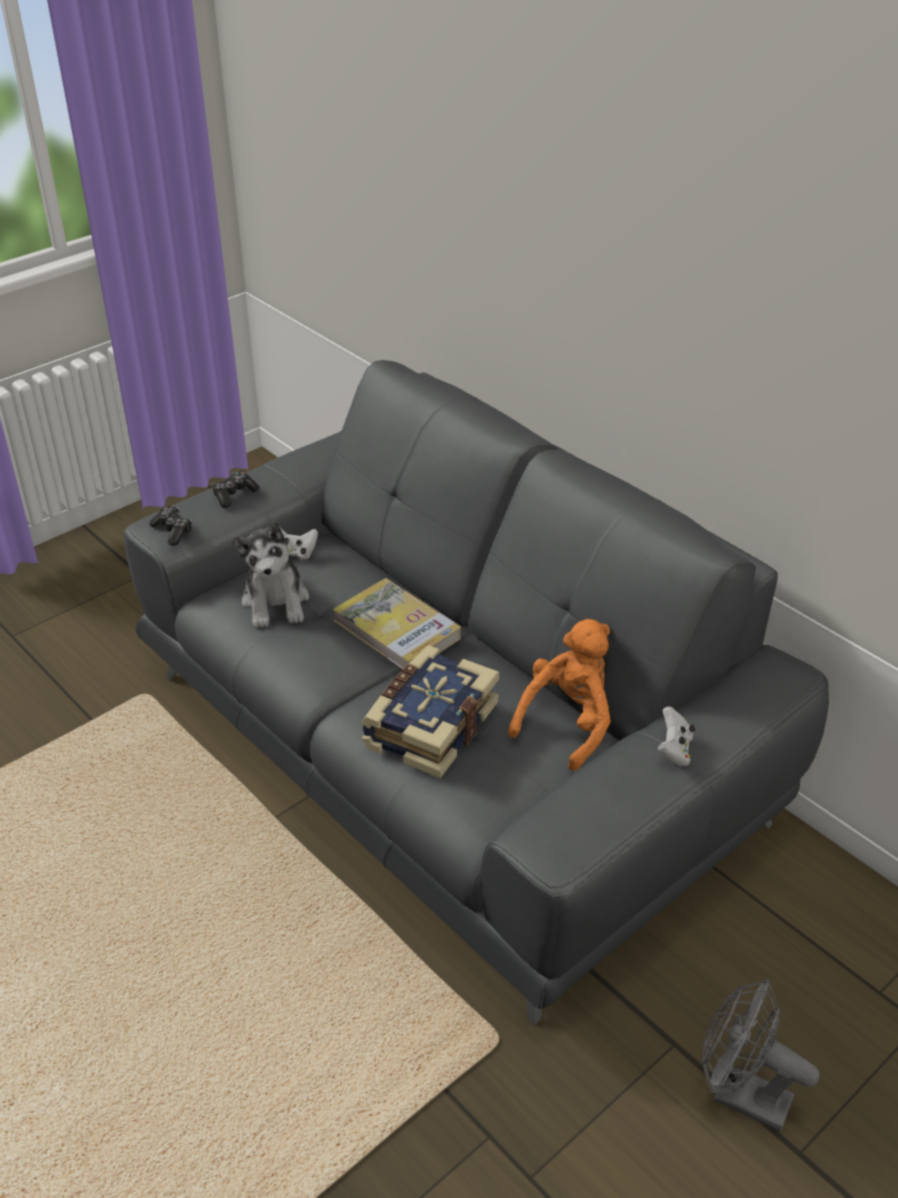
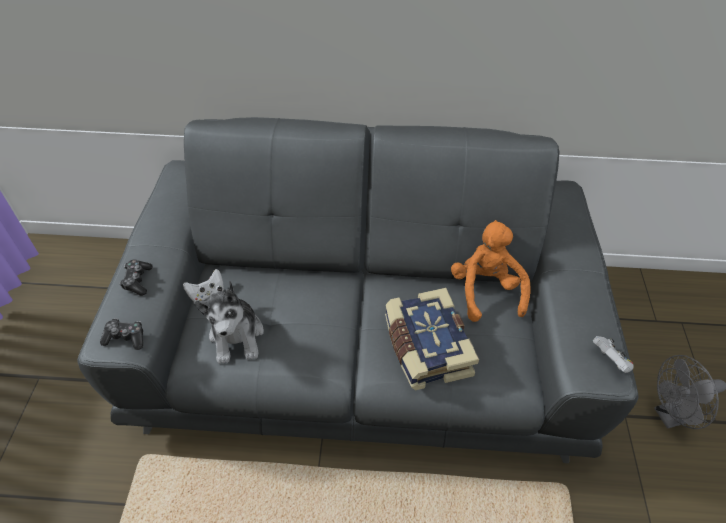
camera: 45 degrees left, 10 degrees up
plush toy [232,521,309,628] -> plush toy turned 45 degrees clockwise [194,281,264,364]
book [333,578,461,669] -> none
white game controller [657,707,695,766] -> white game controller moved to [593,336,634,373]

